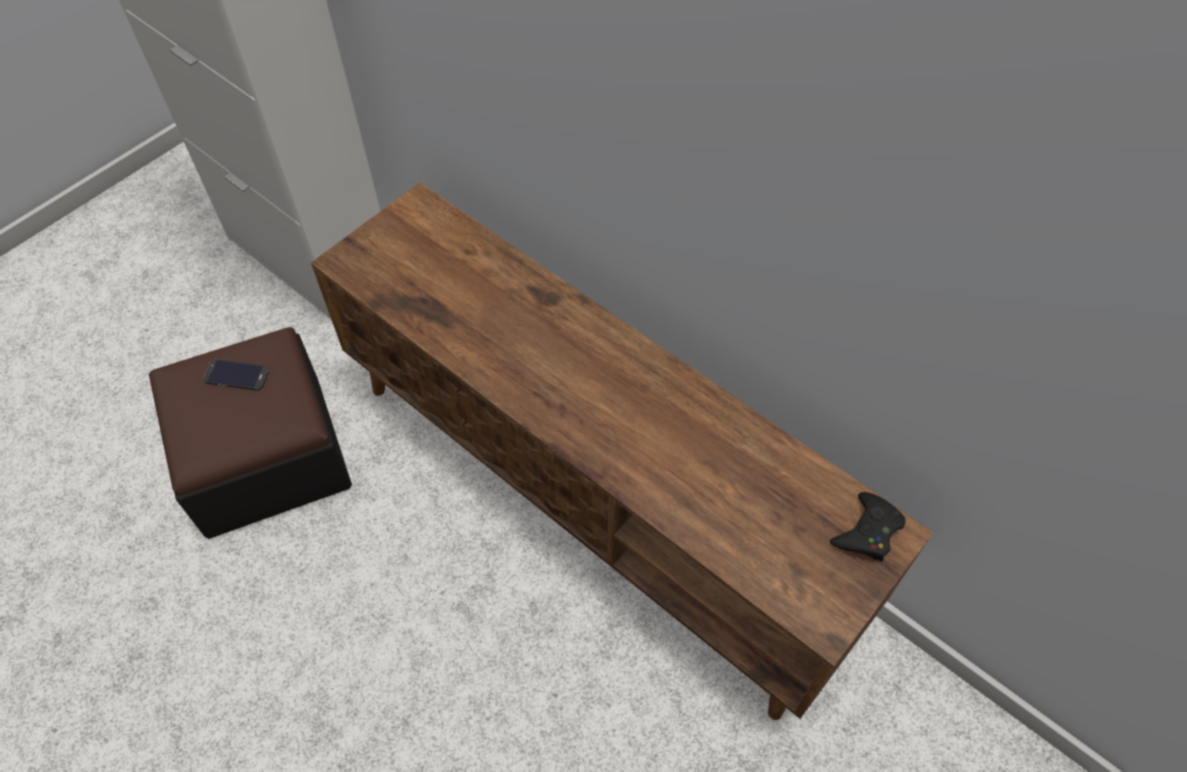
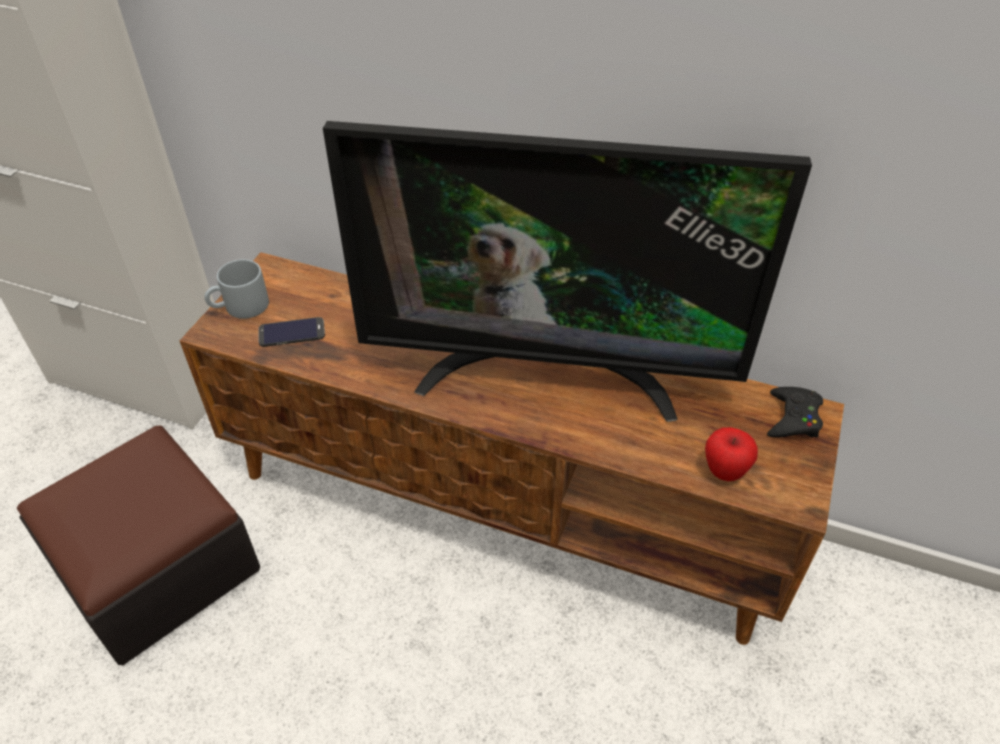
camera: 20 degrees left, 10 degrees down
phone [203,359,269,390] -> phone moved to [258,317,325,347]
none -> grey mug [205,259,269,319]
none -> television [323,121,812,422]
none -> apple [705,427,758,481]

